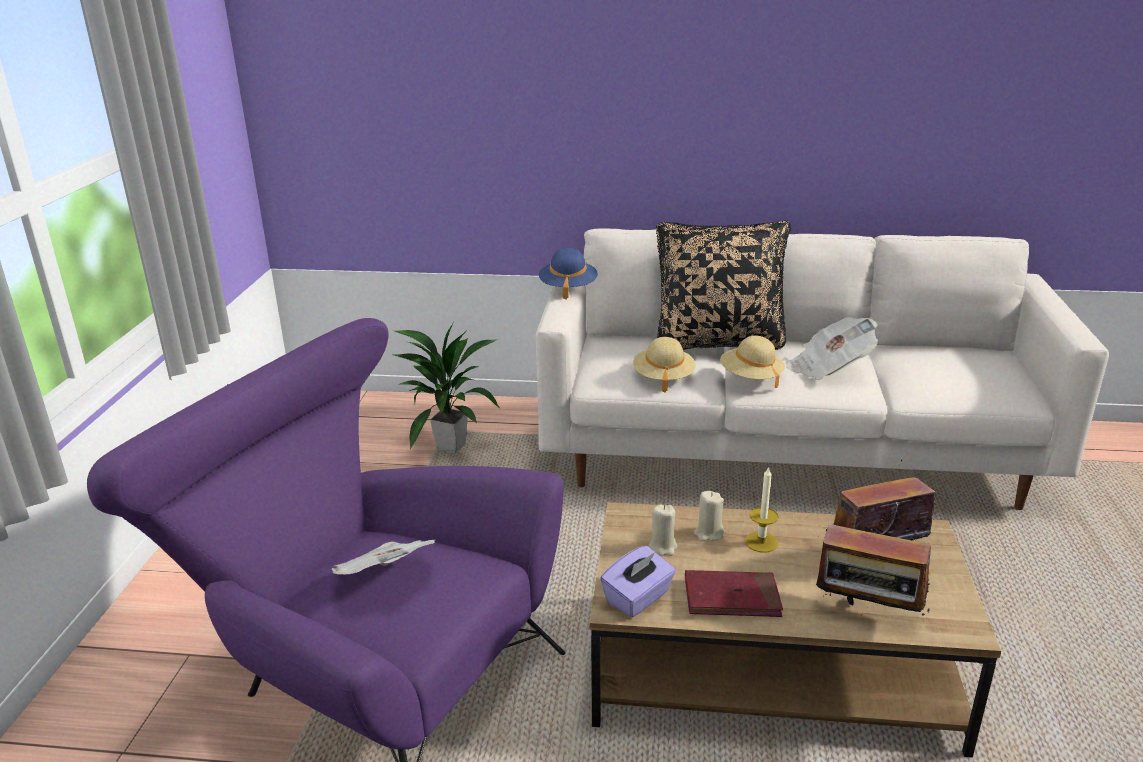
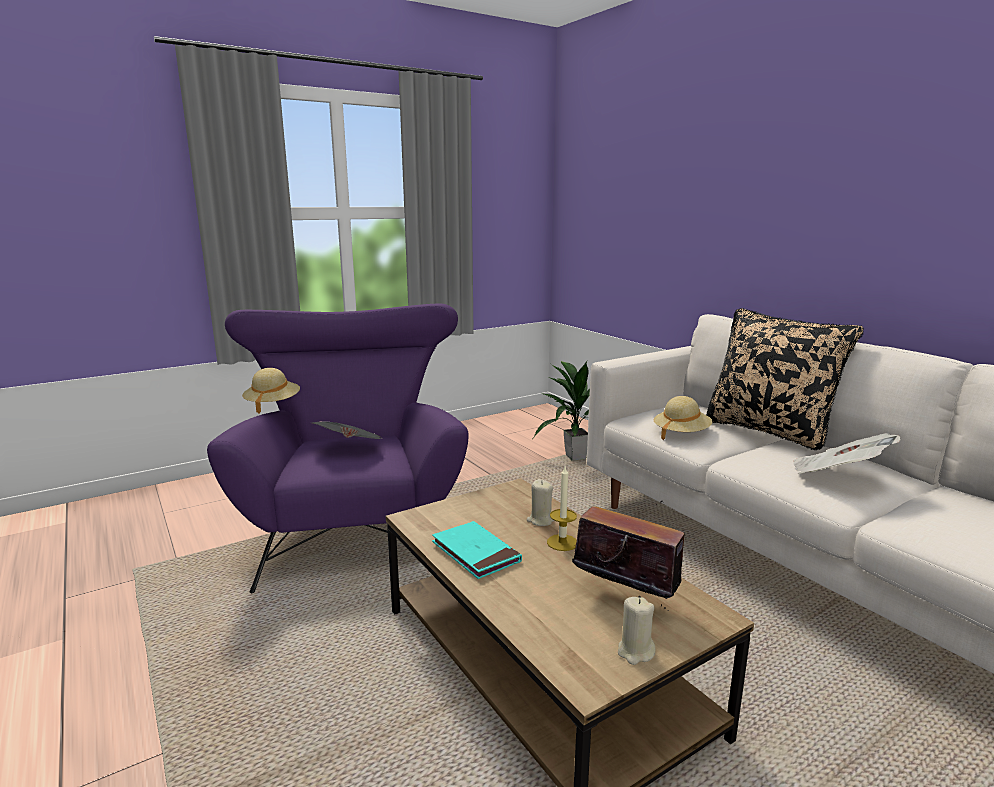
camera: 50 degrees right, 10 degrees down
blue hat [539,248,598,300] -> none
purple tissue box [600,546,676,617] -> none
beige candle [649,504,677,556] -> beige candle moved to [618,597,656,665]
red book [685,570,783,617] -> turquoise book [432,521,522,579]
beige hat [720,335,785,388] -> beige hat moved to [242,368,300,414]
radio [816,524,931,615] -> none

